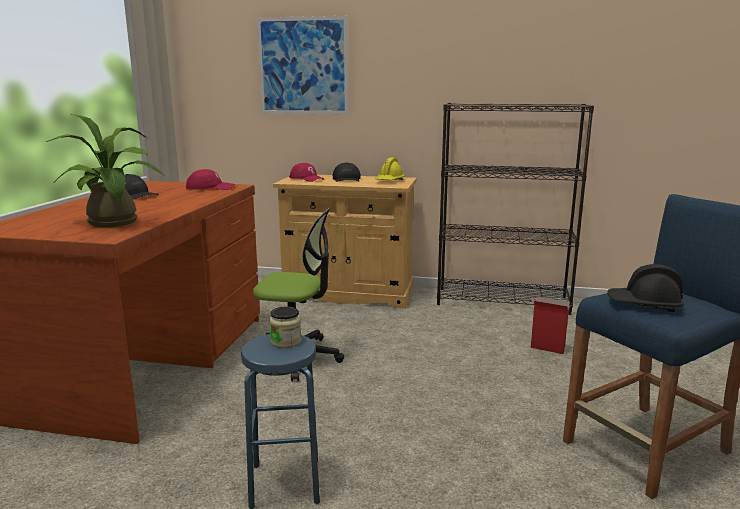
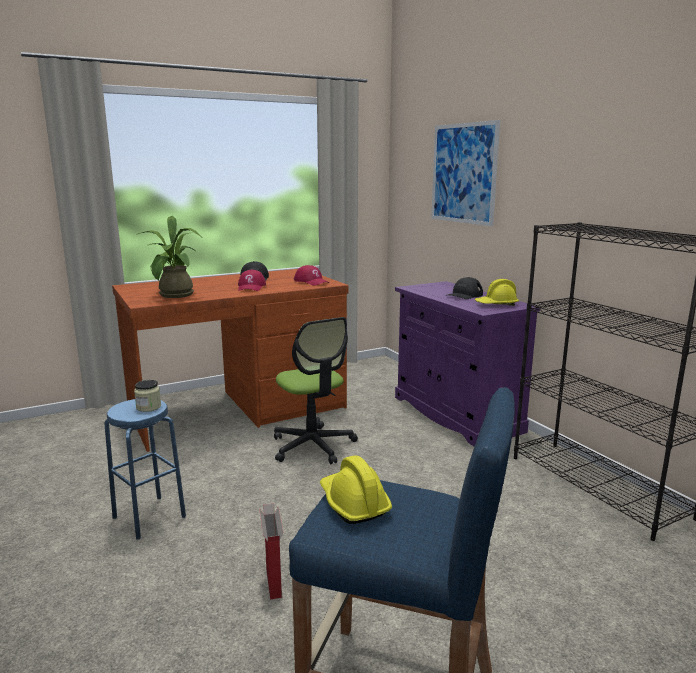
camera: 50 degrees right, 0 degrees up
beige cabinet [273,175,417,308] -> purple cabinet [395,281,540,447]
red cap [289,163,324,182] -> red cap moved to [238,270,266,291]
cardboard box [531,297,572,354] -> cardboard box moved to [259,504,284,599]
black hard hat [607,264,684,312] -> yellow hard hat [320,455,392,524]

